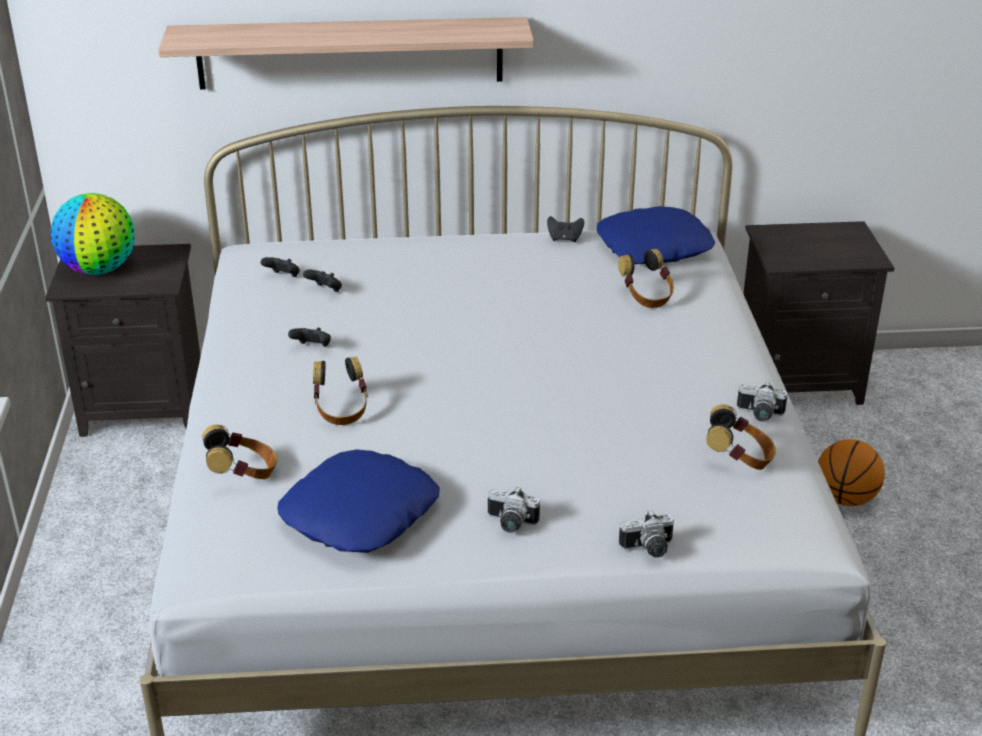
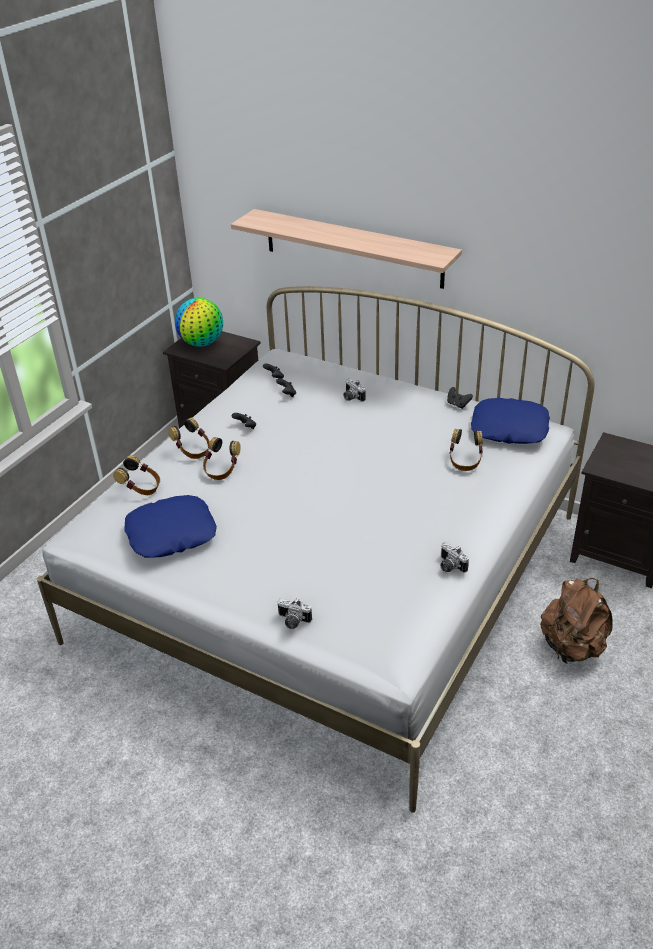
camera: 35 degrees right, 5 degrees up
camera [488,487,540,533] -> camera moved to [343,379,365,402]
headphones [706,404,776,470] -> headphones moved to [169,418,210,459]
basketball [818,439,885,506] -> brown backpack [540,578,613,664]

